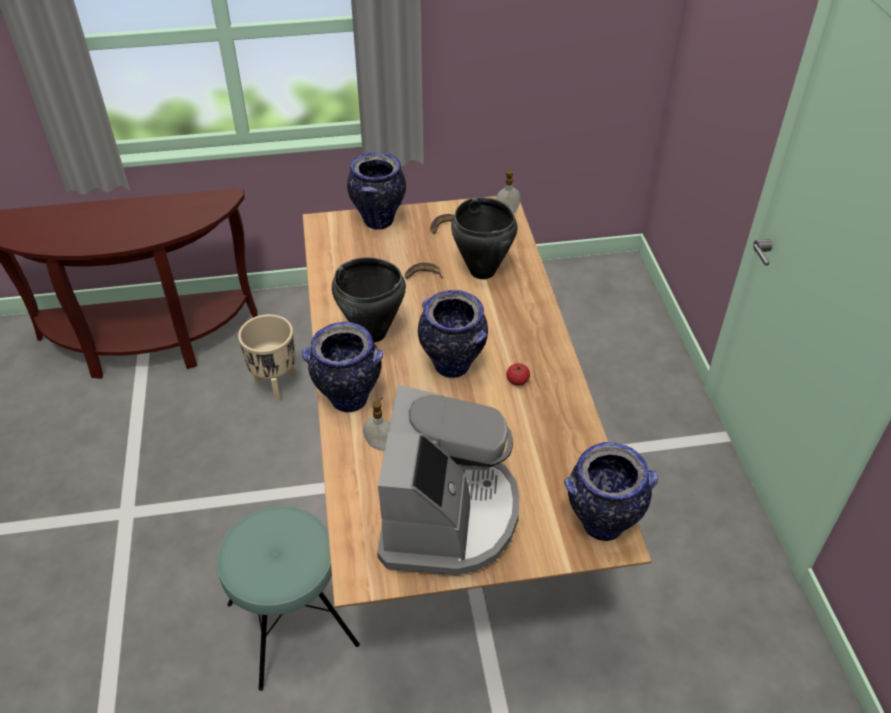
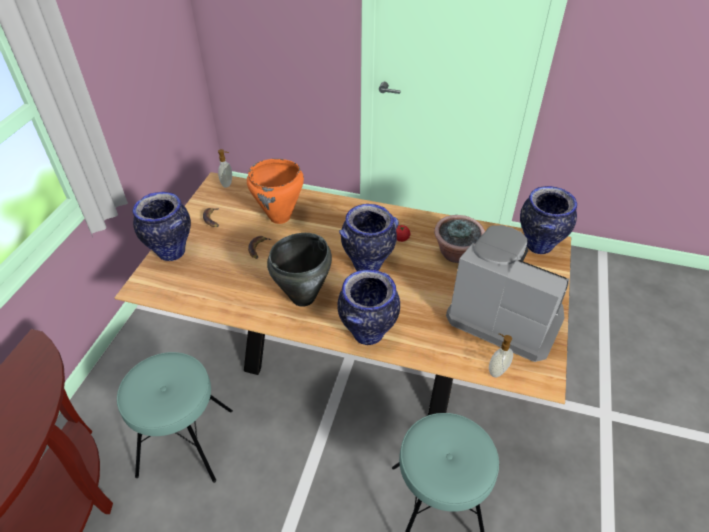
camera: 65 degrees left, 0 degrees up
beige planter [238,314,296,401] -> turquoise stool [117,352,233,483]
soap dispenser [363,397,390,451] -> soap dispenser moved to [489,333,513,377]
black cooking pot [451,197,517,279] -> orange cooking pot [247,159,304,224]
none -> potted plant [434,215,485,263]

